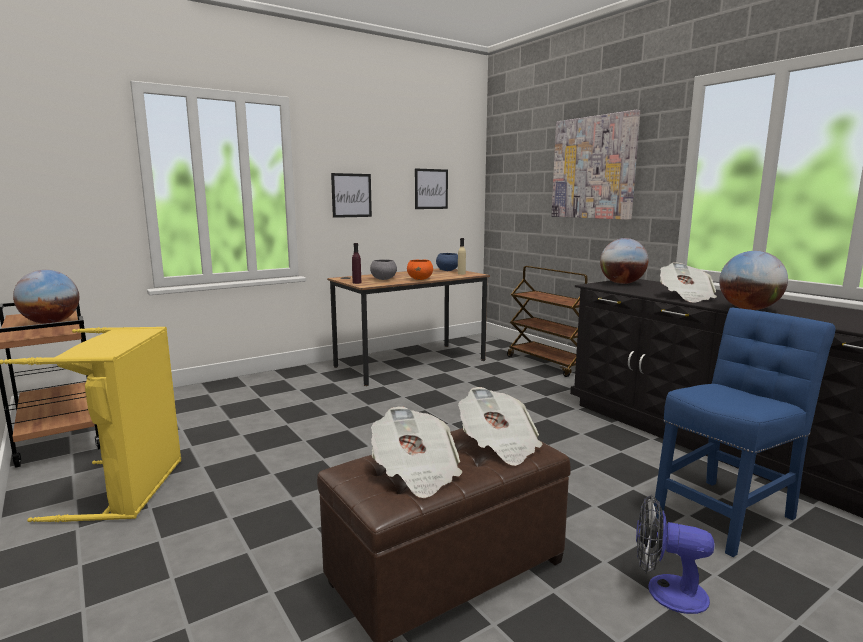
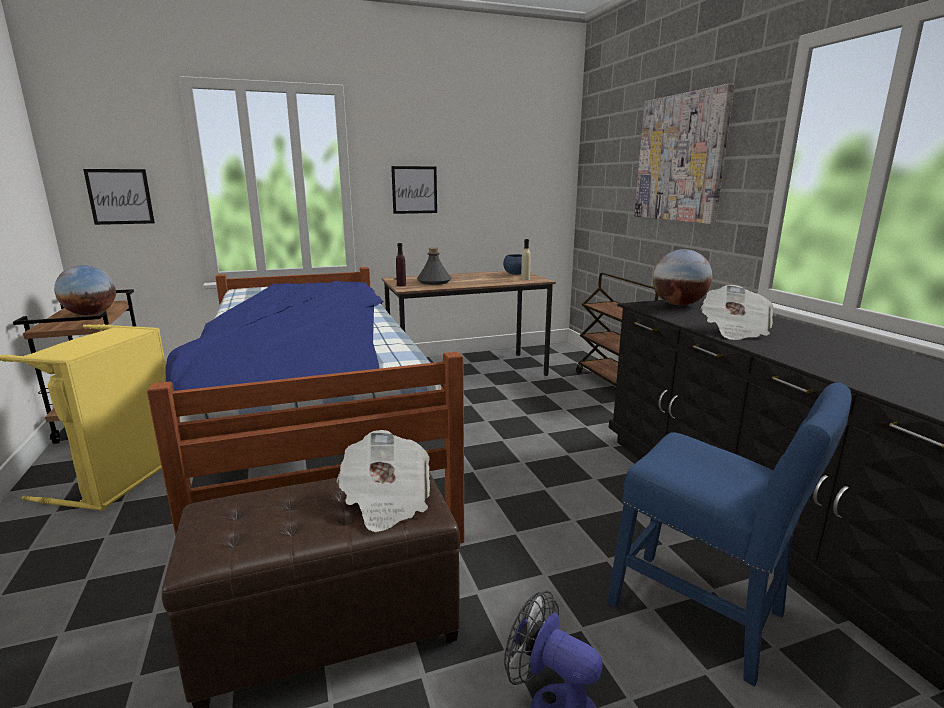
camera: 15 degrees right, 5 degrees up
grey bowl [370,260,397,280] -> grey bottle [417,248,451,285]
newspaper [371,406,462,498] -> none
orange bowl [407,260,433,280] -> none
picture [415,168,448,209] -> picture moved to [83,169,155,225]
blue chair [654,308,836,557] -> blue chair turned 60 degrees clockwise [607,383,852,686]
globe [719,251,788,310] -> none
none -> bed [147,267,464,543]

